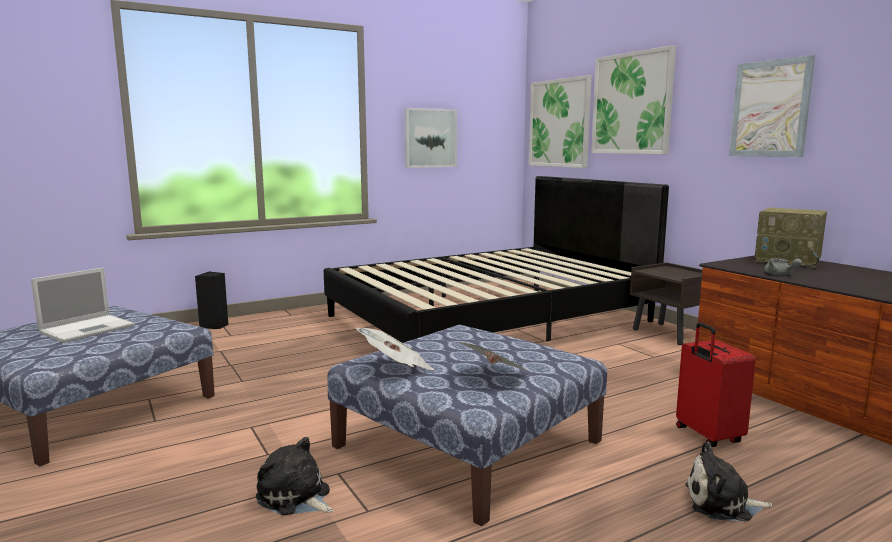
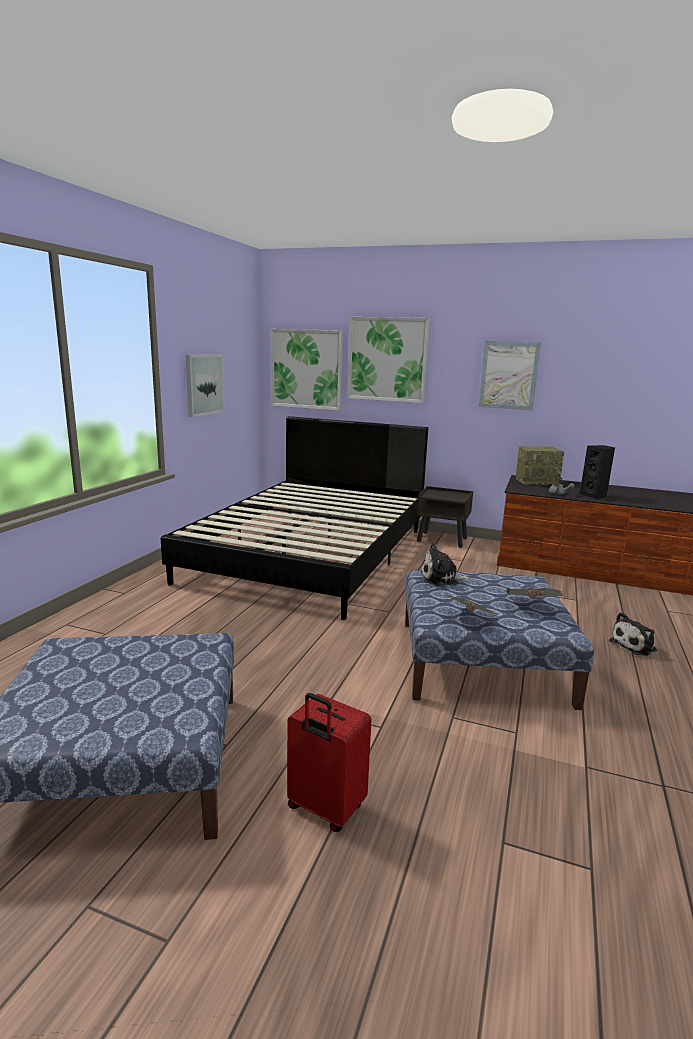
camera: 40 degrees left, 5 degrees up
laptop [31,268,135,343] -> none
black speaker [195,271,229,329] -> black speaker moved to [580,445,615,499]
plush toy [256,437,333,516] -> plush toy moved to [421,543,471,586]
red suitcase [676,322,756,447] -> red suitcase moved to [287,693,371,832]

